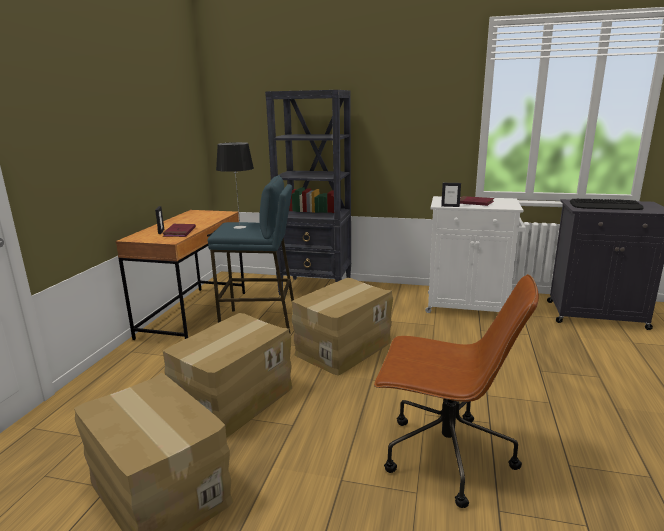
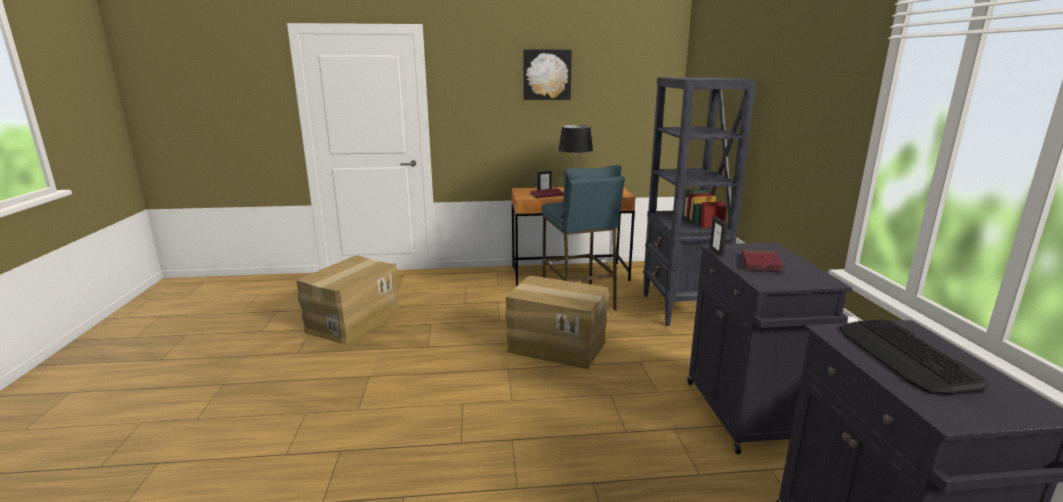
camera: 70 degrees right, 0 degrees up
cardboard box [163,313,292,438] -> none
brown office chair [374,274,539,508] -> none
white cabinet [425,196,526,313] -> black cabinet [688,242,852,454]
none -> picture [523,49,572,100]

